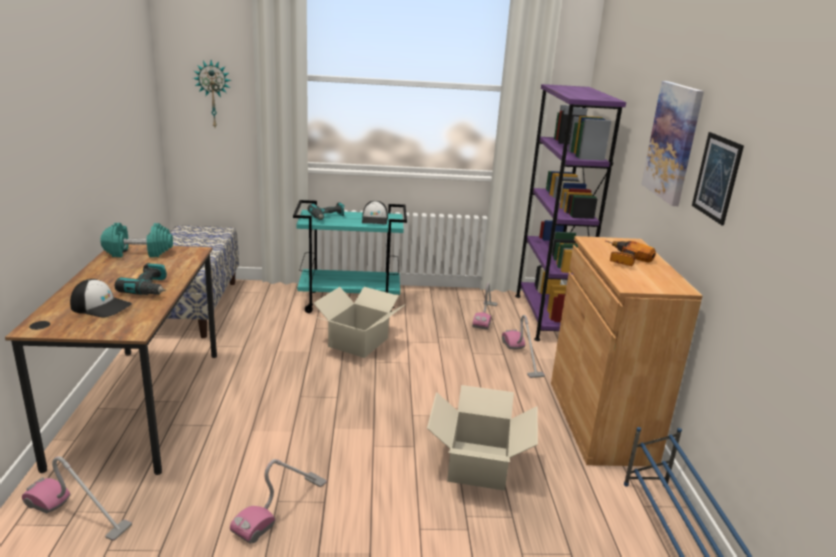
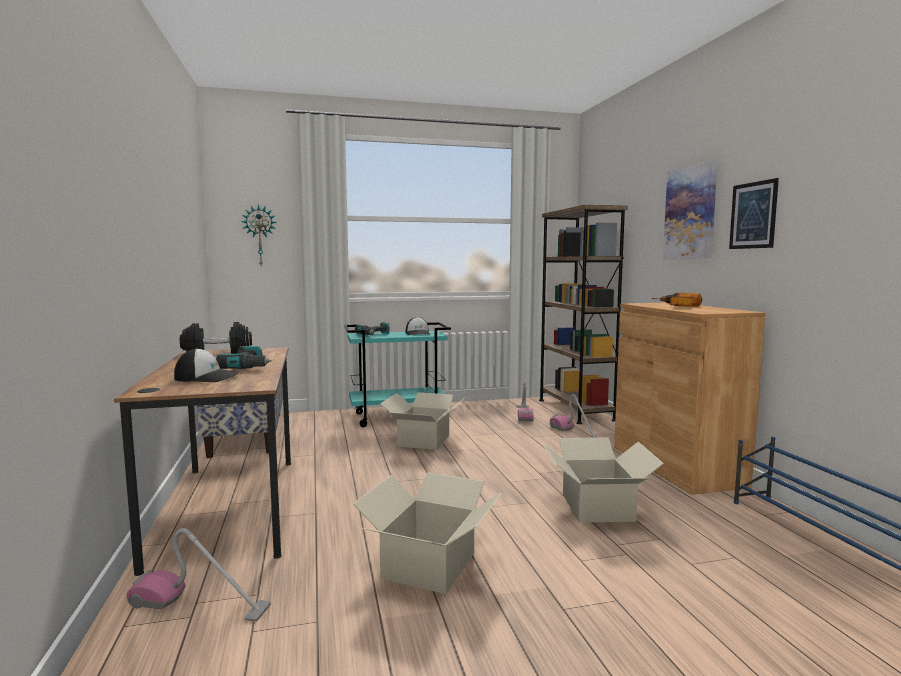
camera: 10 degrees left, 15 degrees down
turquoise dumbbell [100,223,173,257] -> black dumbbell [180,322,252,354]
vacuum cleaner [230,459,327,544] -> cardboard box [353,472,502,594]
purple bookcase [515,84,626,341] -> brown bookcase [539,205,628,424]

